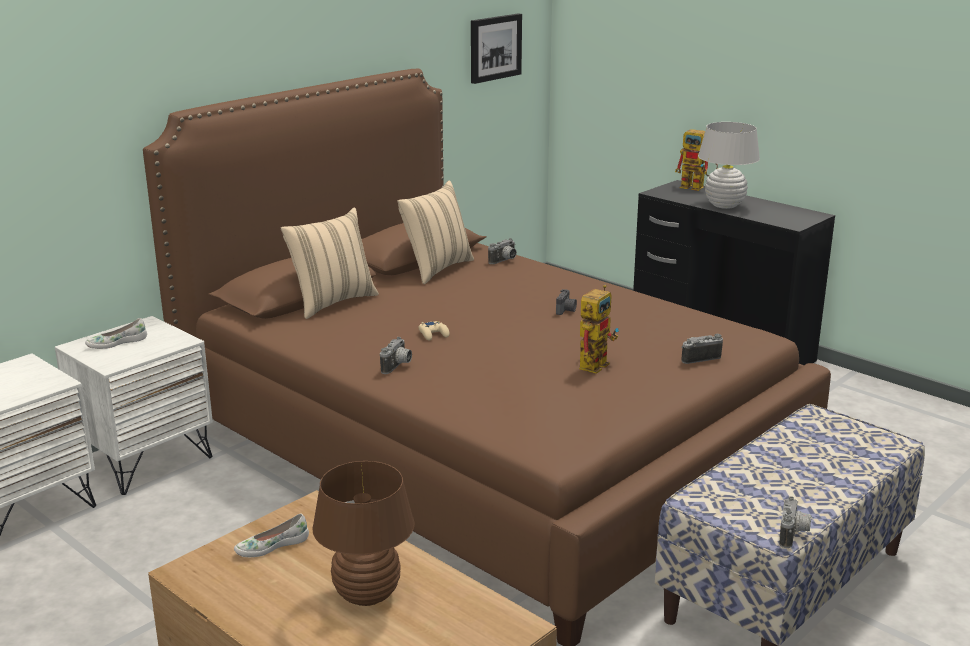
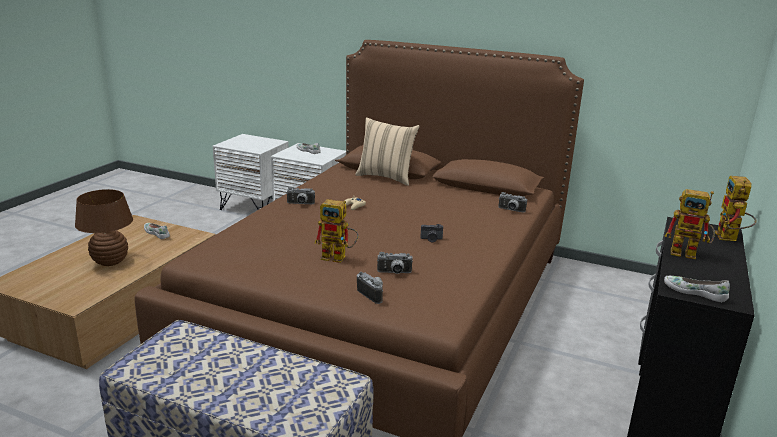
camera: 70 degrees right, 0 degrees up
beige pillow [397,180,474,284] -> none
picture [471,13,522,84] -> none
white table lamp [698,122,760,209] -> toy robot [665,189,715,259]
camera [779,496,811,548] -> camera moved to [377,252,412,274]
none -> white shoe [664,276,730,302]

